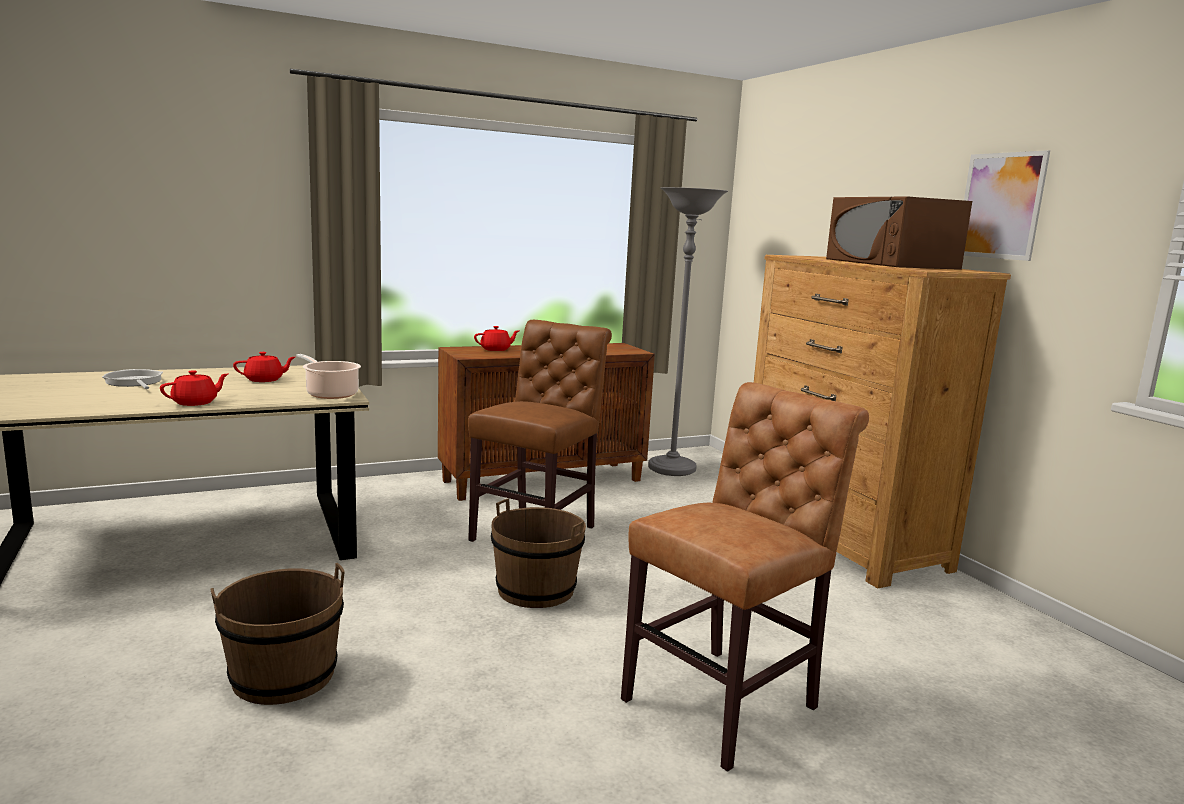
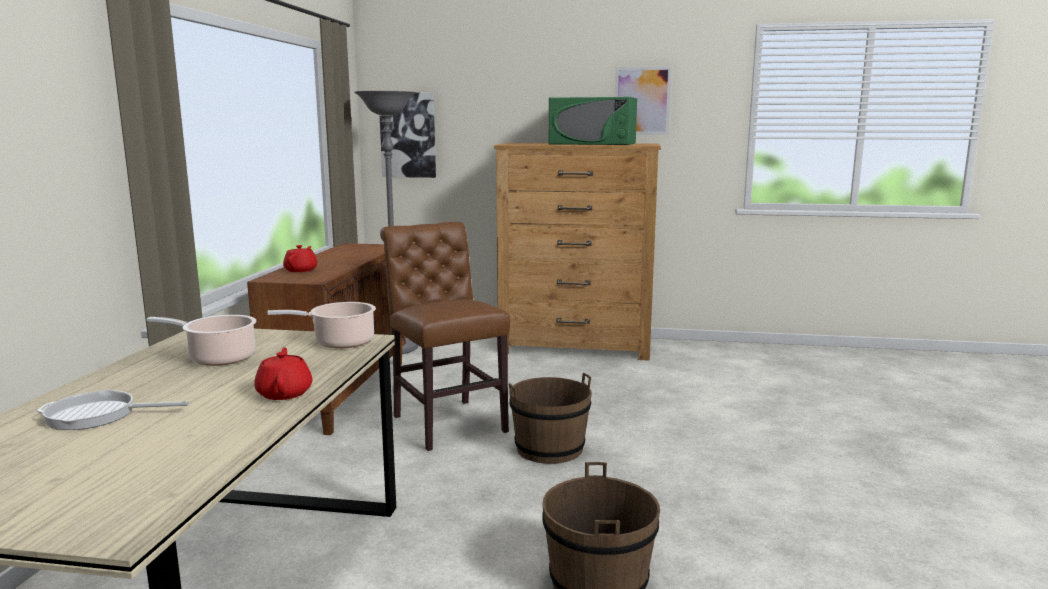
camera: 55 degrees left, 0 degrees up
red teapot [233,352,295,382] -> cooking pot [146,315,256,366]
brown chair [621,382,869,772] -> none
brown microwave [826,196,972,270] -> green microwave [549,97,637,145]
none -> picture [380,93,436,178]

